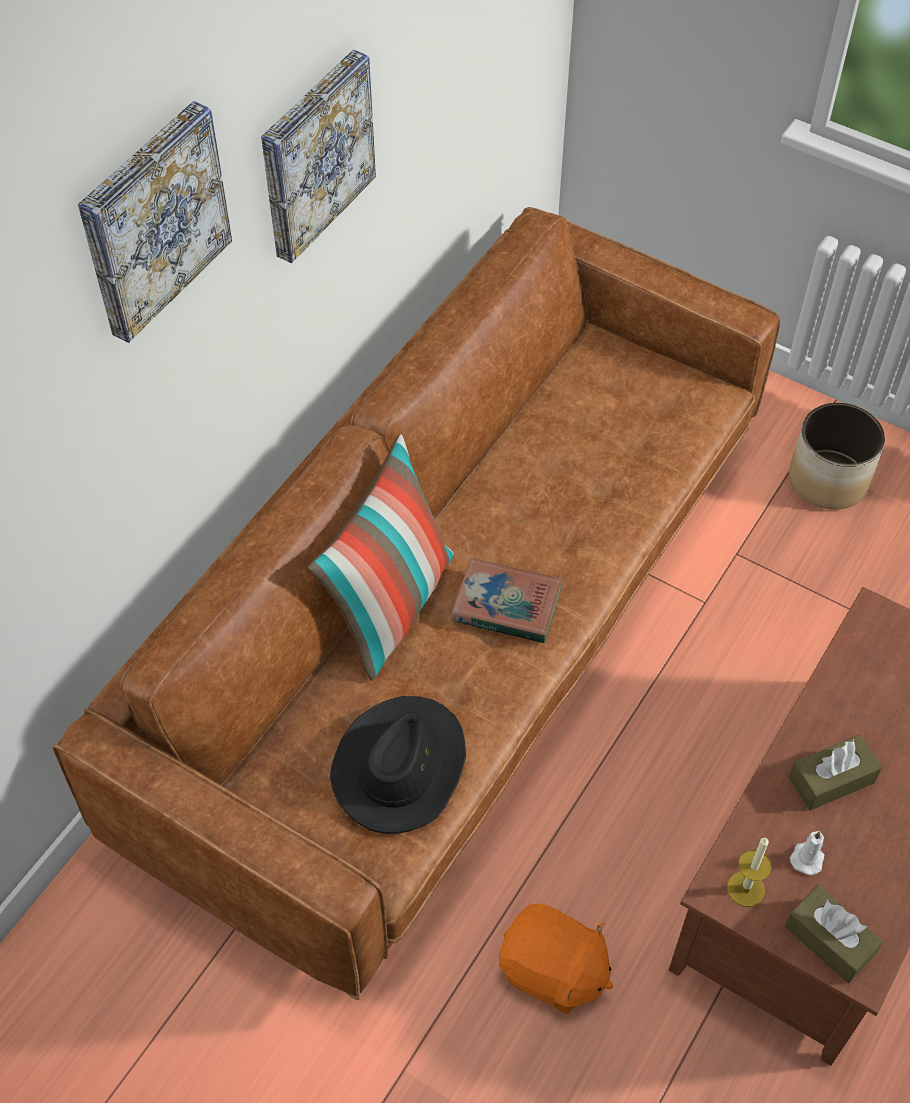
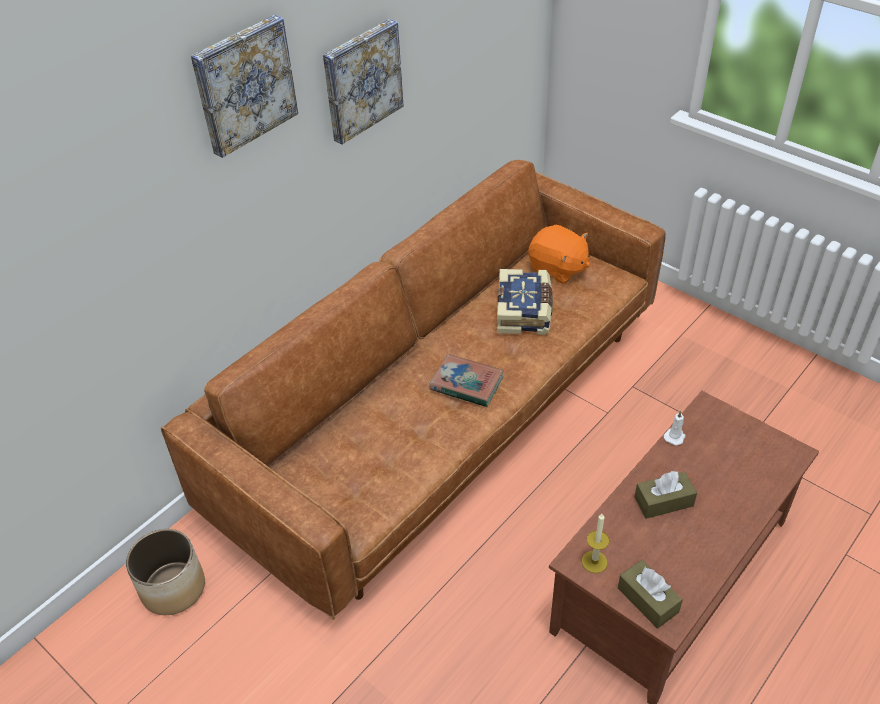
camera: 10 degrees right, 10 degrees down
pillow [308,434,454,681] -> none
black hat [330,696,466,834] -> none
orange plush toy [499,903,613,1014] -> orange plush toy moved to [528,225,590,284]
planter [789,403,885,510] -> planter moved to [126,529,205,615]
white candle [790,831,824,875] -> white candle moved to [664,411,686,445]
none -> book [497,269,553,335]

